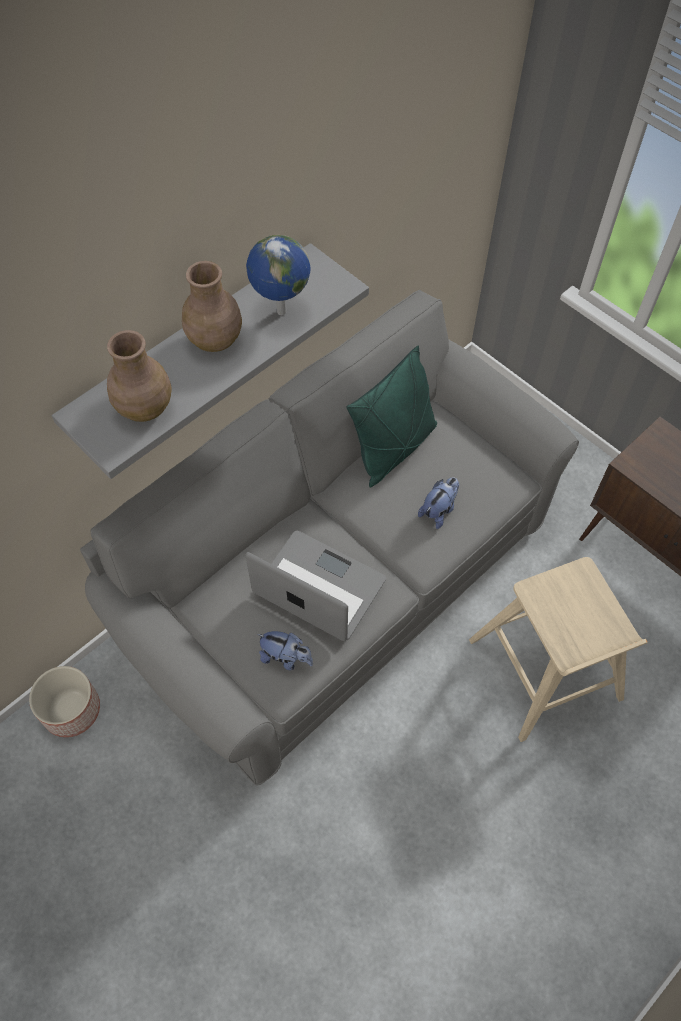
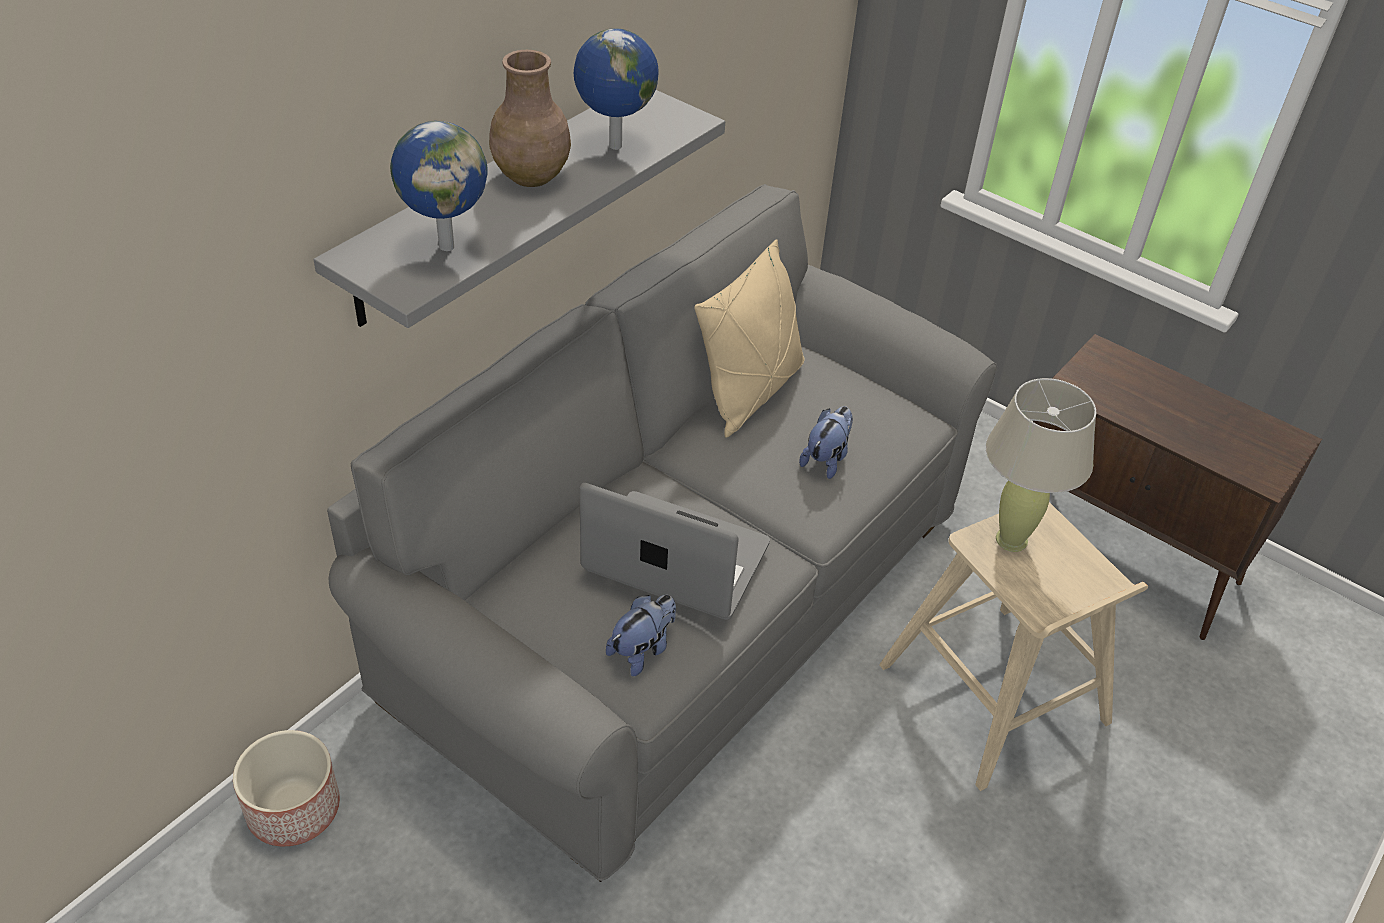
camera: 10 degrees left, 15 degrees down
brown vase [107,330,171,422] -> globe [390,121,488,251]
plush toy [257,631,313,670] -> plush toy turned 60 degrees counterclockwise [606,595,676,676]
green pillow [346,345,437,487] -> beige pillow [694,239,805,438]
none -> beige table lamp [986,378,1096,552]

